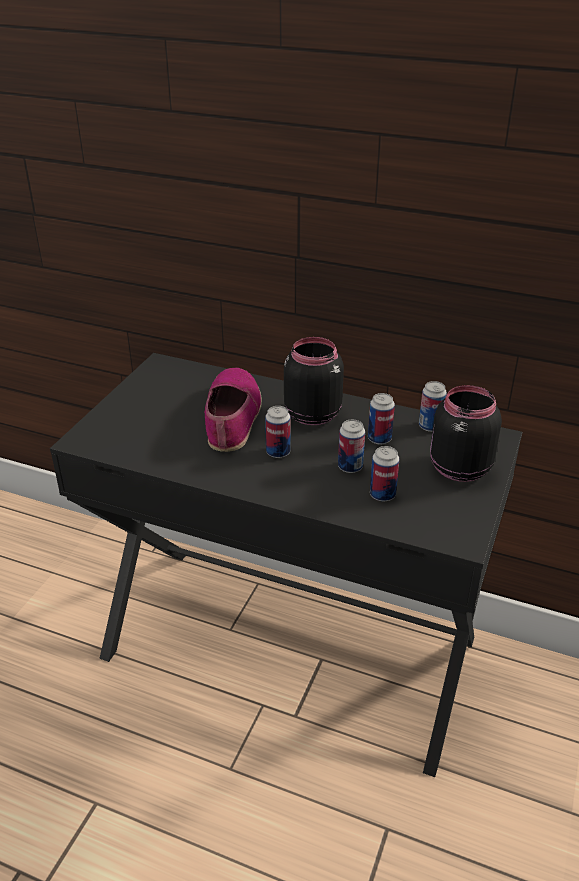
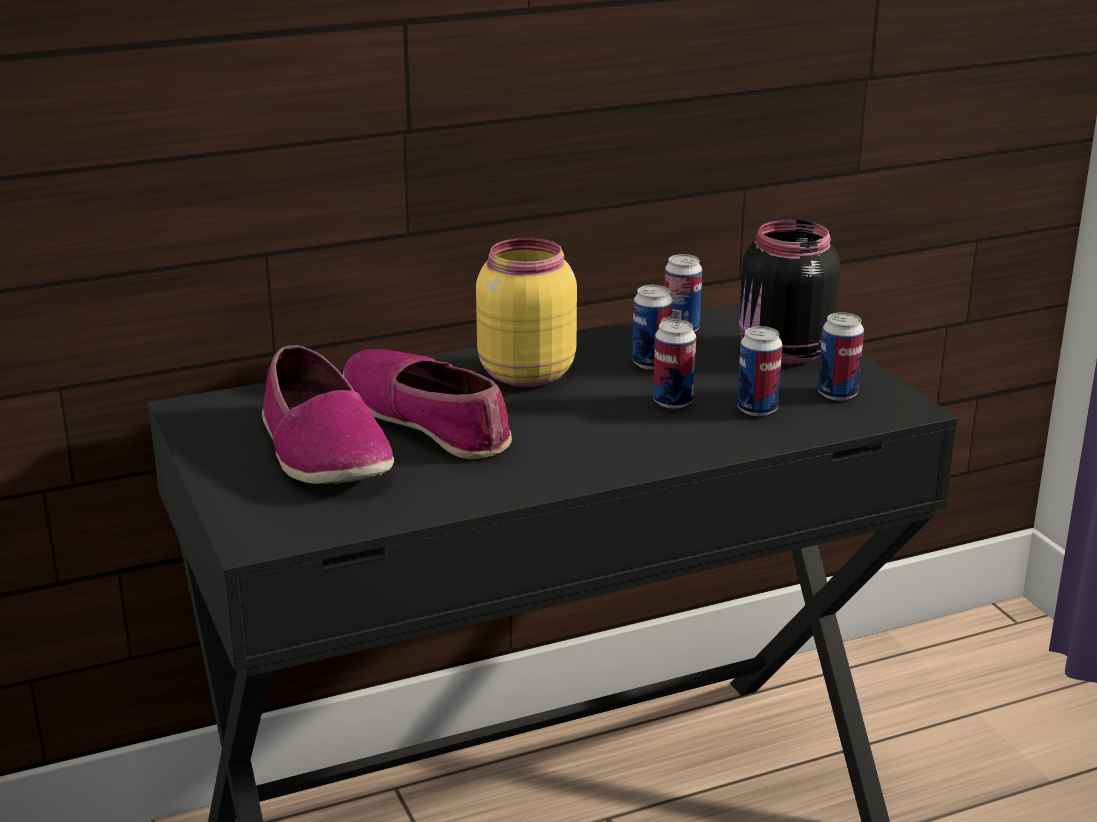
camera: 45 degrees left, 10 degrees down
can [265,406,291,458] -> can moved to [818,312,864,401]
black jar [284,337,344,425] -> yellow jar [476,238,577,387]
none -> shoe [262,345,394,484]

